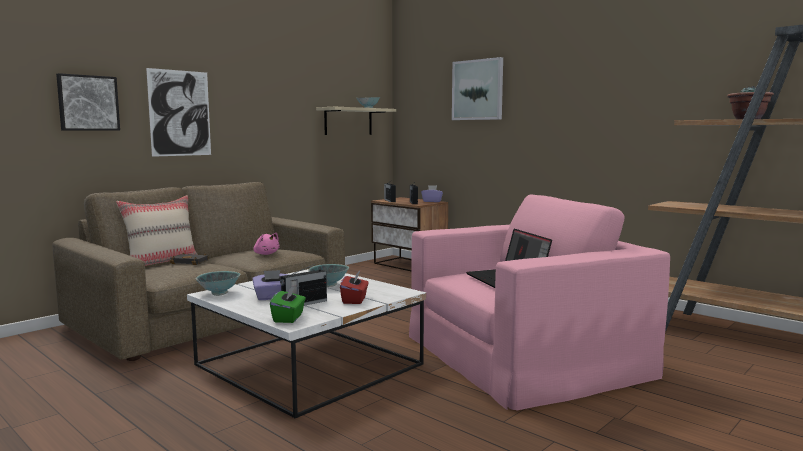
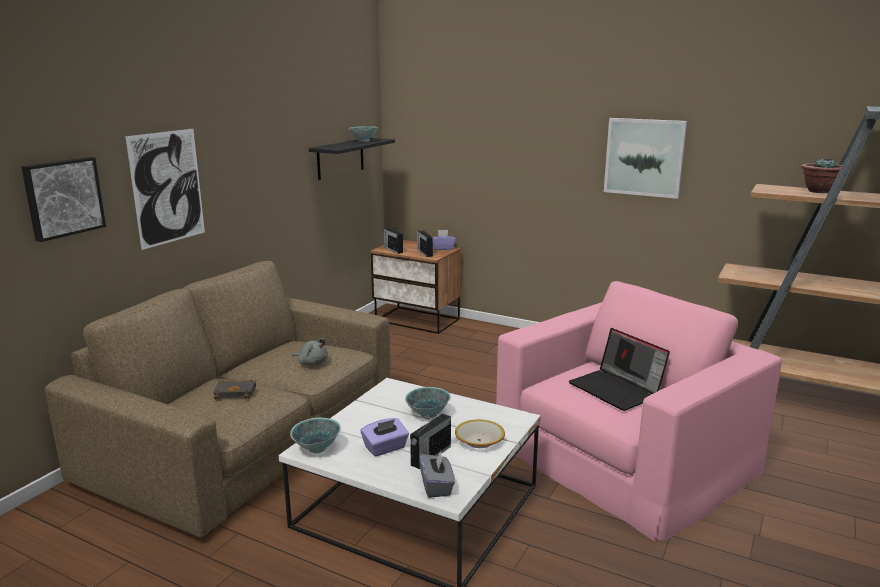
camera: 15 degrees left, 10 degrees up
beige pillow [116,195,198,266] -> none
pink plush toy [253,233,280,255] -> grey plush toy [292,338,328,366]
green tissue box [270,285,306,323] -> grey tissue box [419,450,455,498]
beige shelf [316,107,396,135] -> black shelf [309,138,395,180]
red tissue box [340,271,369,304] -> bowl [455,420,505,448]
picture [452,57,503,120] -> picture moved to [604,118,687,199]

